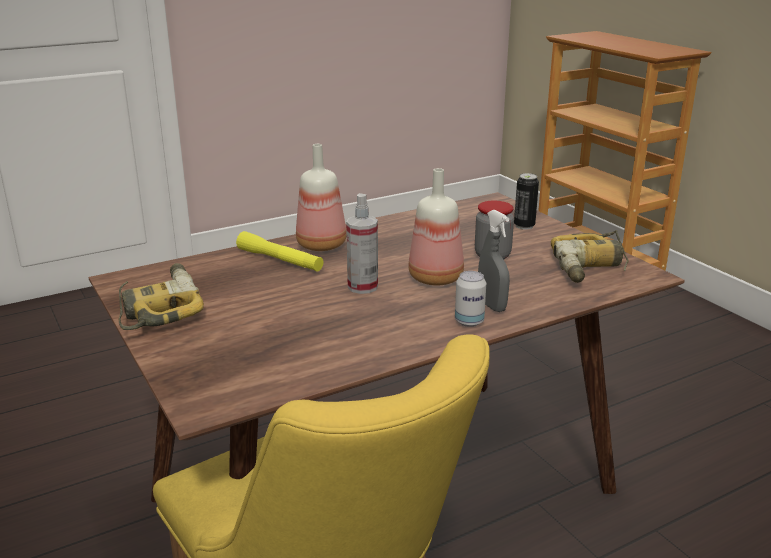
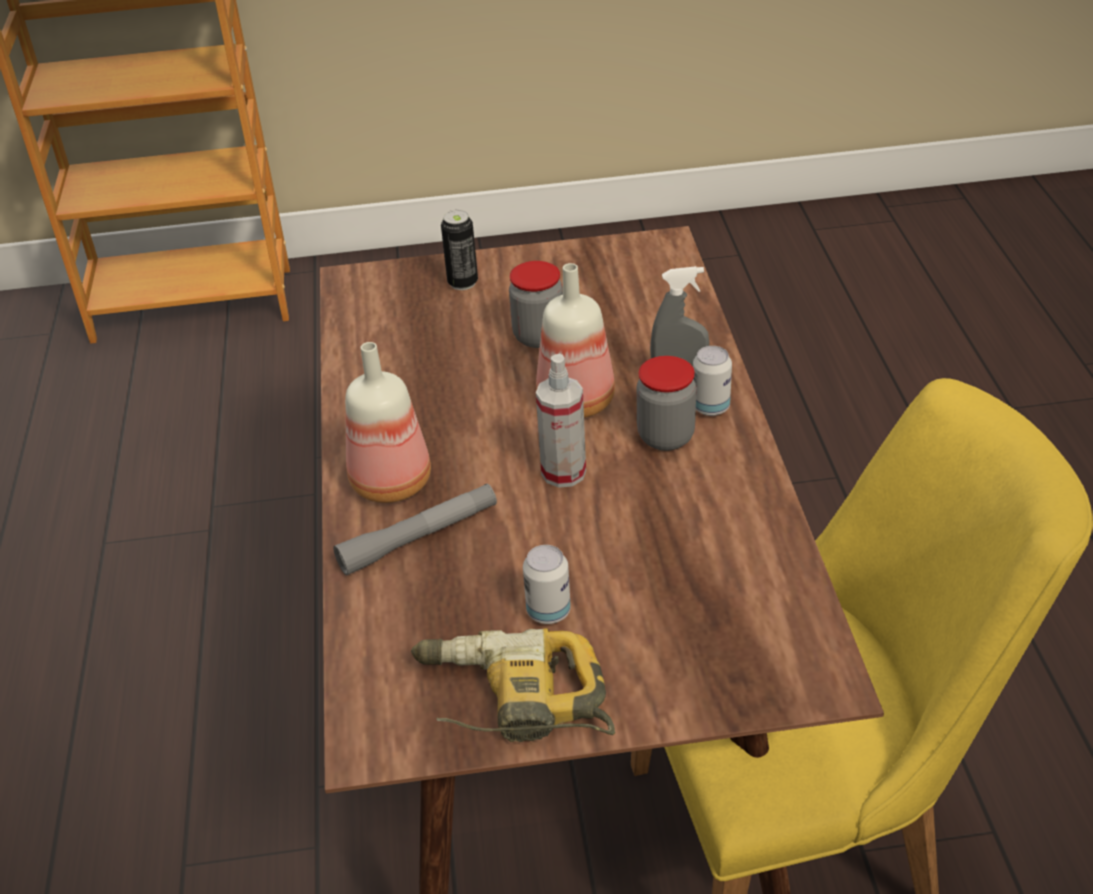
camera: 65 degrees left, 15 degrees up
yellow flashlight [236,231,323,272] -> grey flashlight [333,484,497,576]
power drill [551,230,629,283] -> none
none -> can [523,545,571,624]
none -> jar [637,356,696,451]

